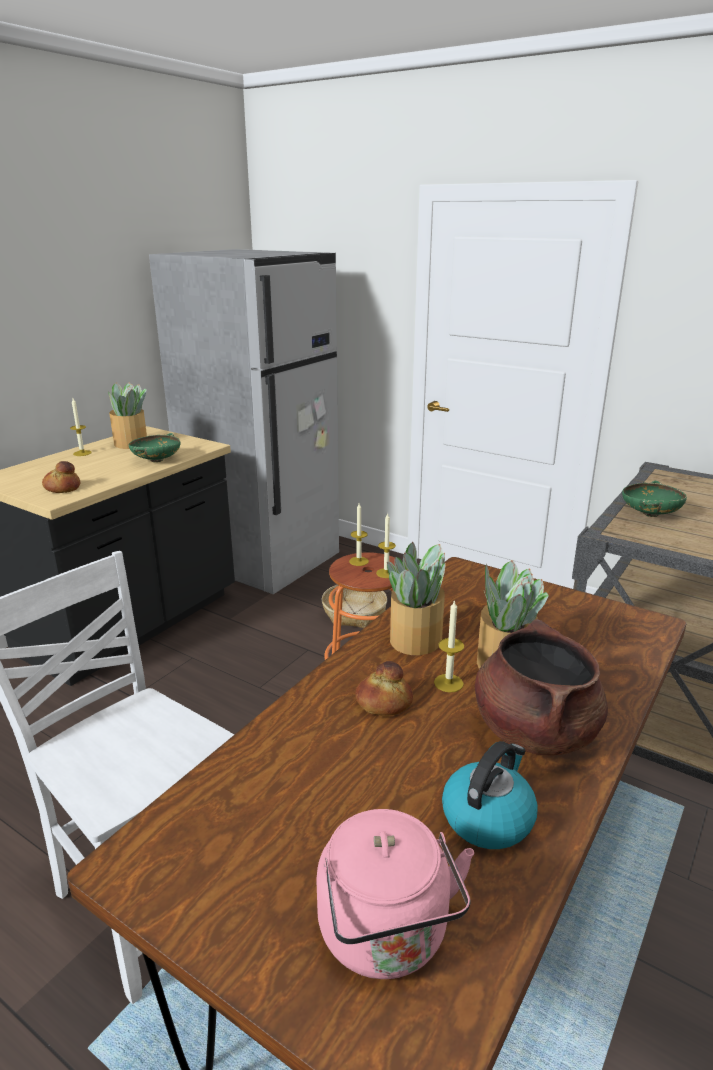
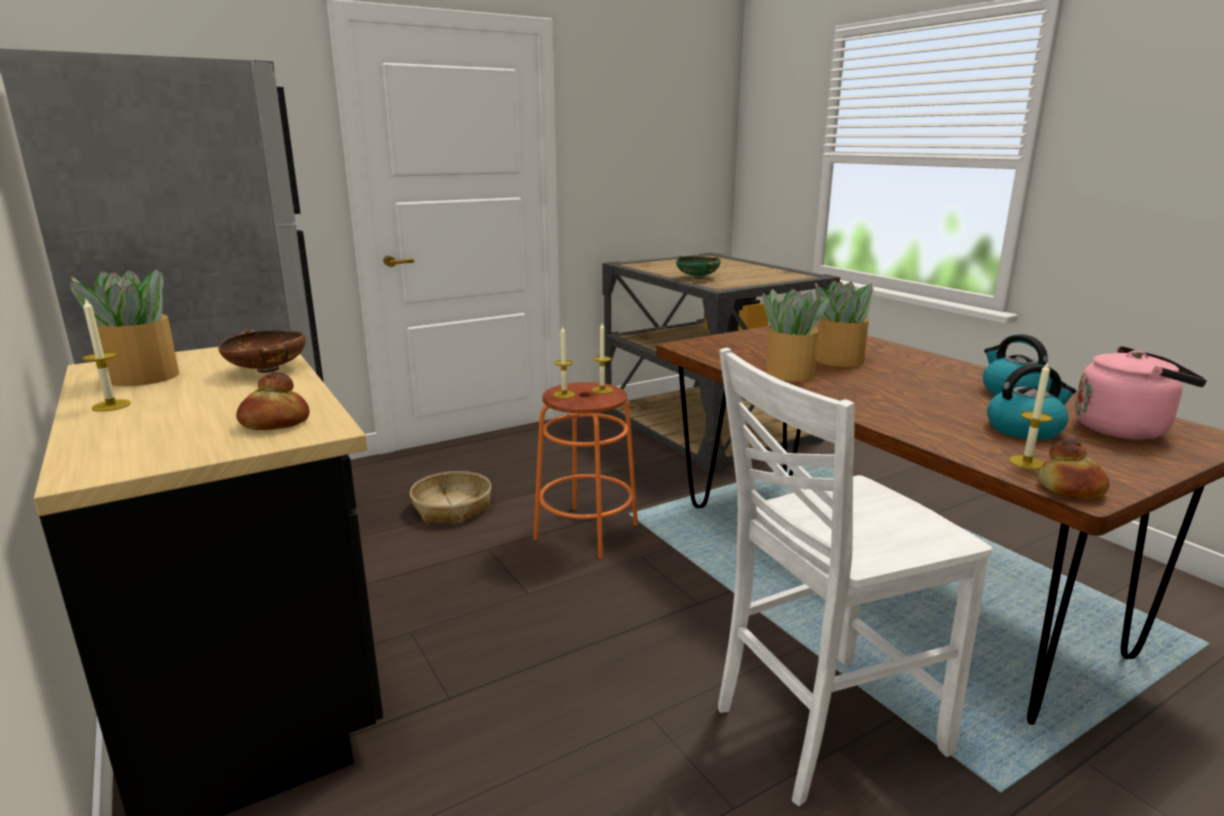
camera: 65 degrees left, 5 degrees down
green bowl [129,433,180,462] -> brown bowl [218,330,306,373]
bread [356,661,413,716] -> bread moved to [1038,439,1109,498]
candle [434,600,464,693] -> candle moved to [1009,361,1053,470]
brown cooking pot [475,619,608,756] -> none
none -> kettle [987,364,1076,440]

